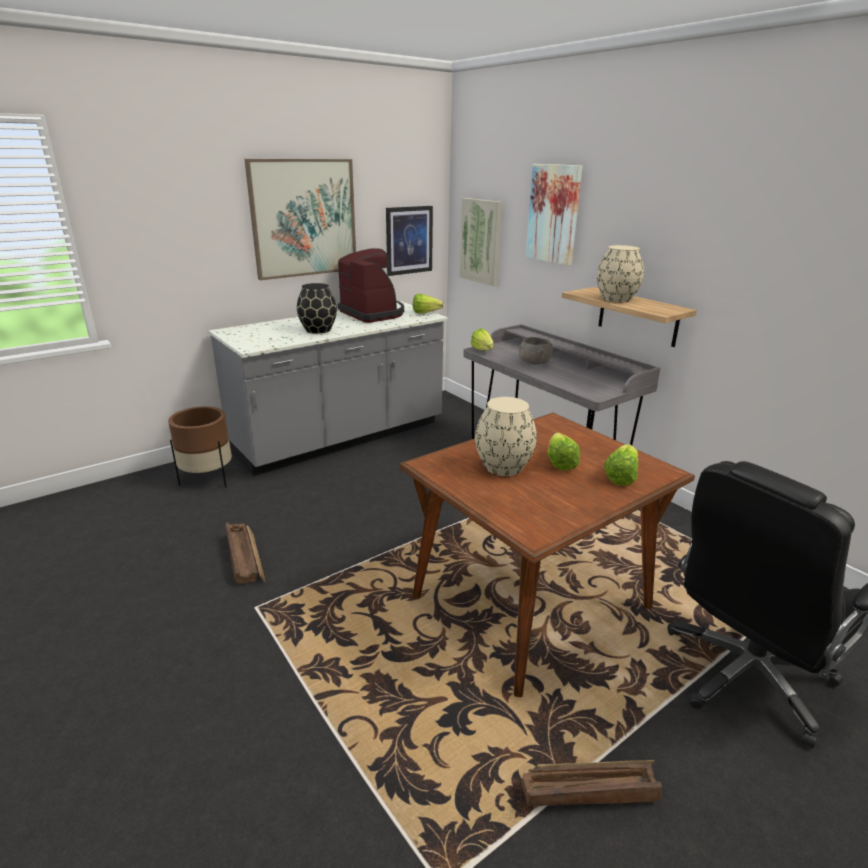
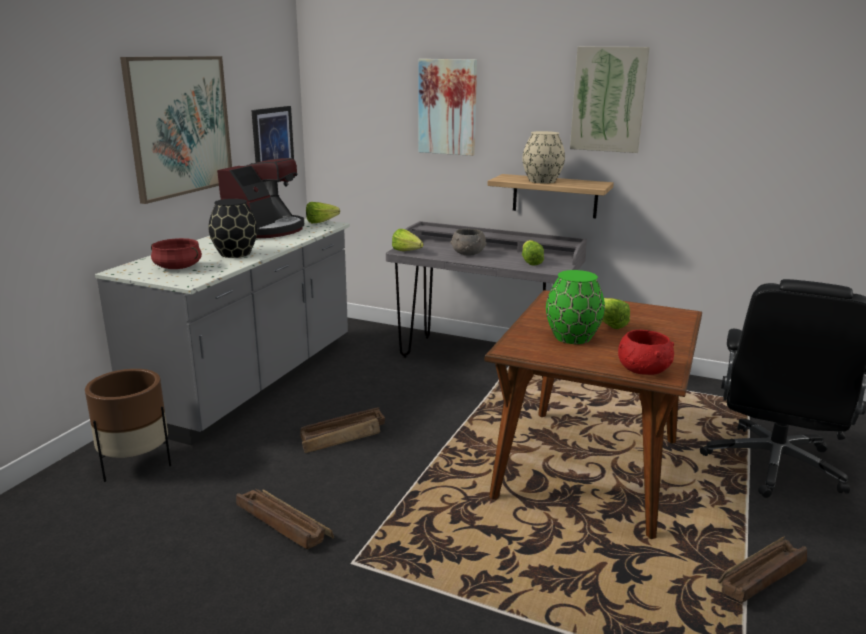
camera: 30 degrees left, 5 degrees down
coffee machine [338,248,404,323] -> coffee machine turned 90 degrees clockwise [217,158,304,238]
picture [460,198,502,286] -> picture moved to [570,47,650,153]
beige vase [475,397,537,476] -> green vase [546,270,605,344]
lettuce [604,444,638,486] -> lettuce moved to [522,240,544,265]
none -> red cooking pot [151,238,202,269]
none -> crate [300,407,385,453]
none -> red bowl [618,330,674,375]

